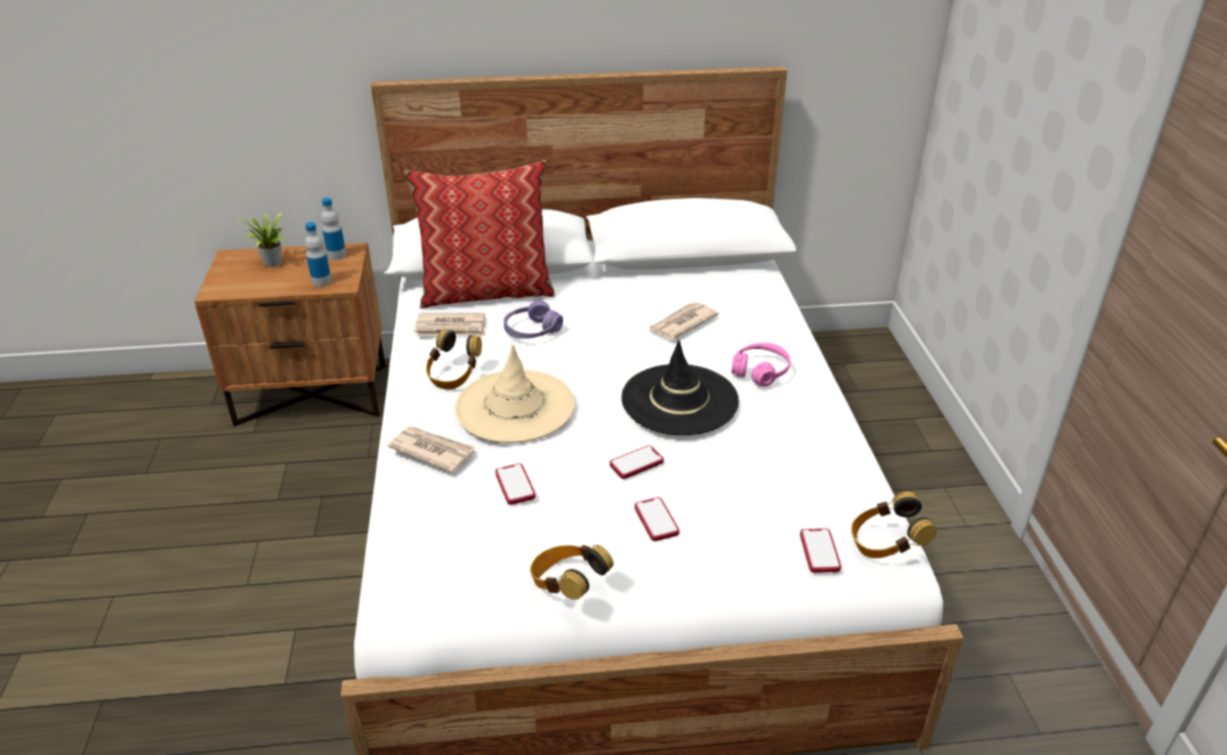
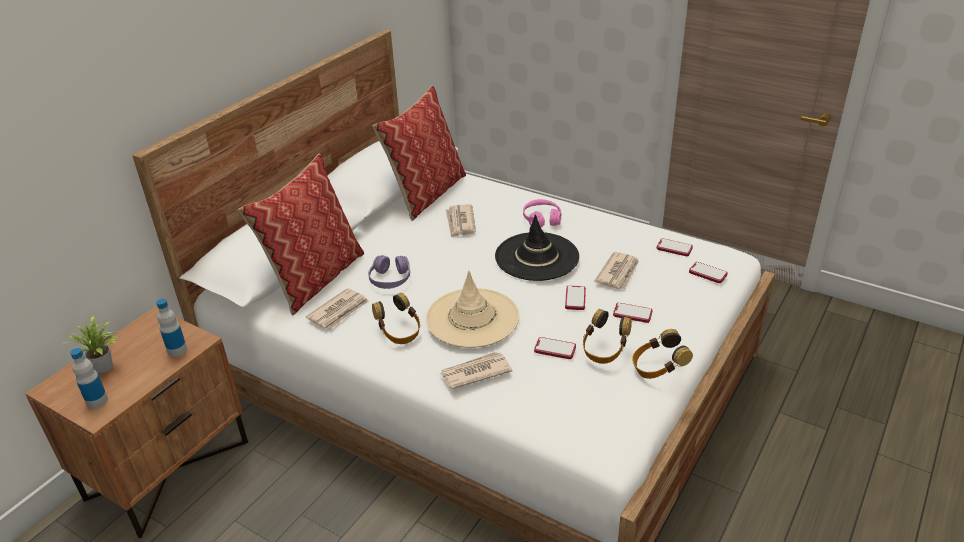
camera: 50 degrees left, 0 degrees up
bottle [321,197,346,260] -> bottle moved to [70,348,108,409]
headphones [851,491,937,558] -> headphones moved to [583,309,632,364]
none -> pillow [372,85,466,221]
none -> newspaper [594,252,639,289]
none -> phone [657,238,693,256]

